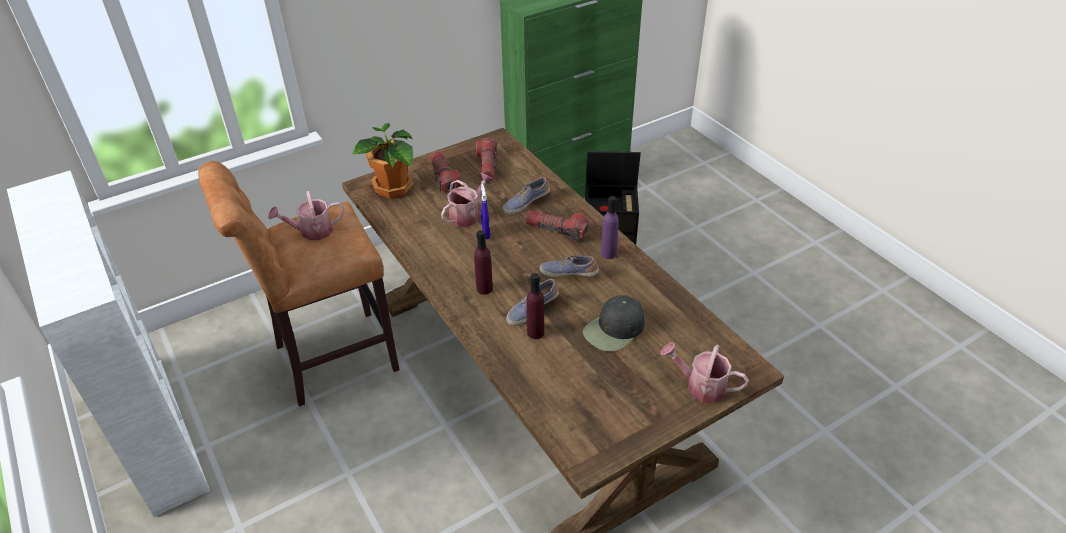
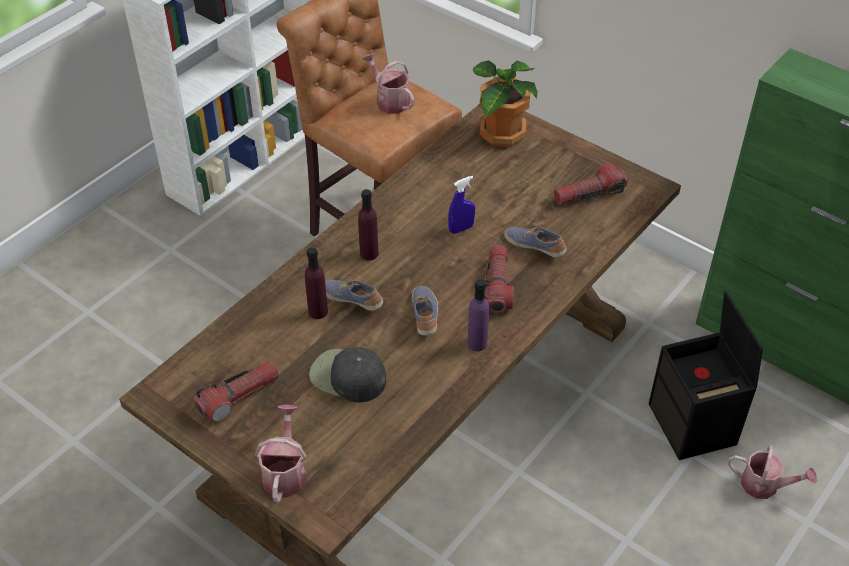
camera: 70 degrees right, 5 degrees up
flashlight [430,151,461,192] -> flashlight moved to [194,361,279,422]
watering can [441,173,493,227] -> watering can moved to [728,445,817,499]

